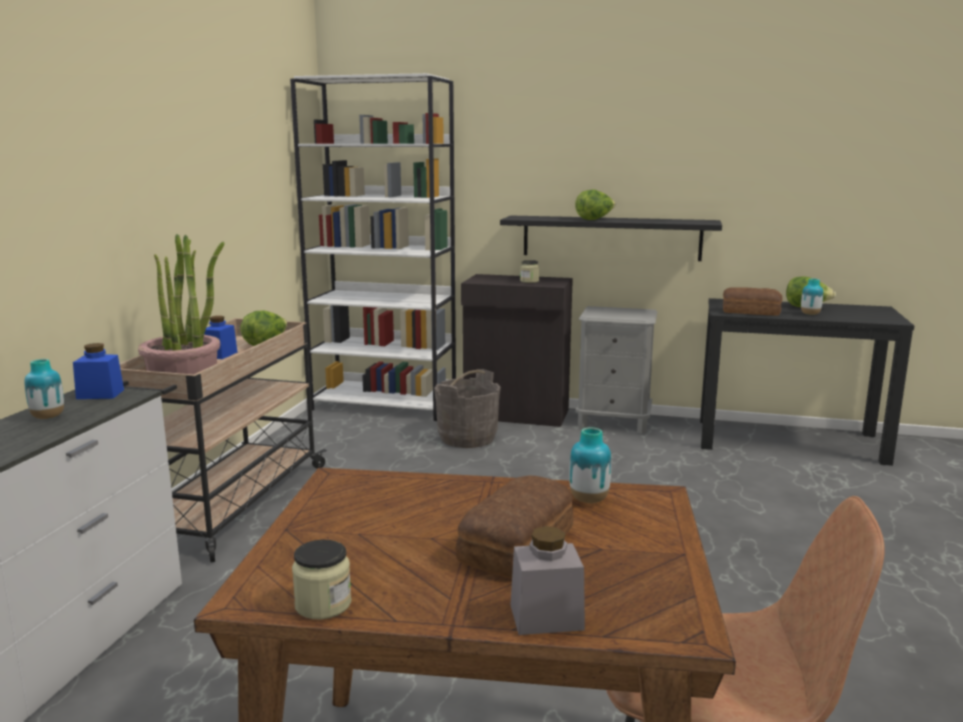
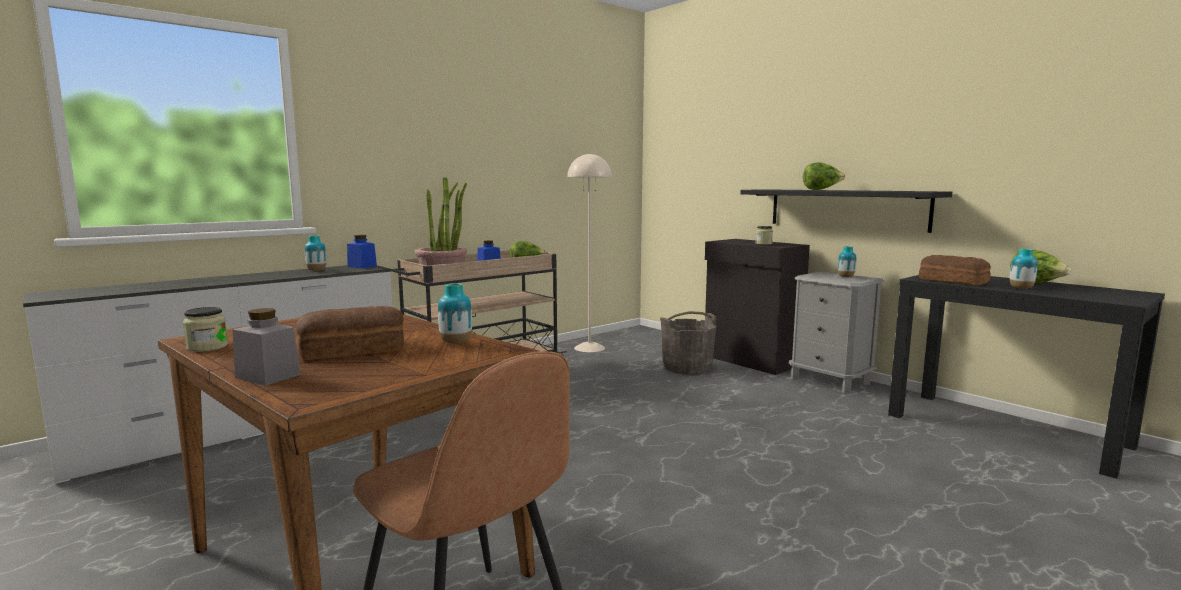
camera: 35 degrees right, 5 degrees down
white bookcase [290,73,456,421] -> none
none -> beige floor lamp [567,153,612,352]
none -> vase [838,246,856,277]

